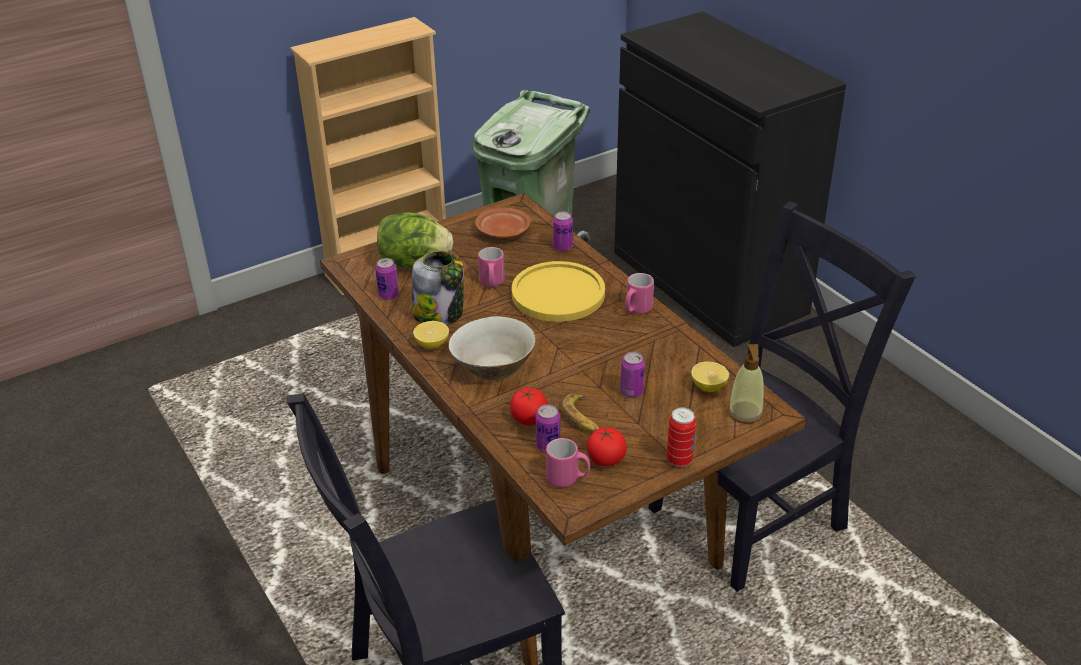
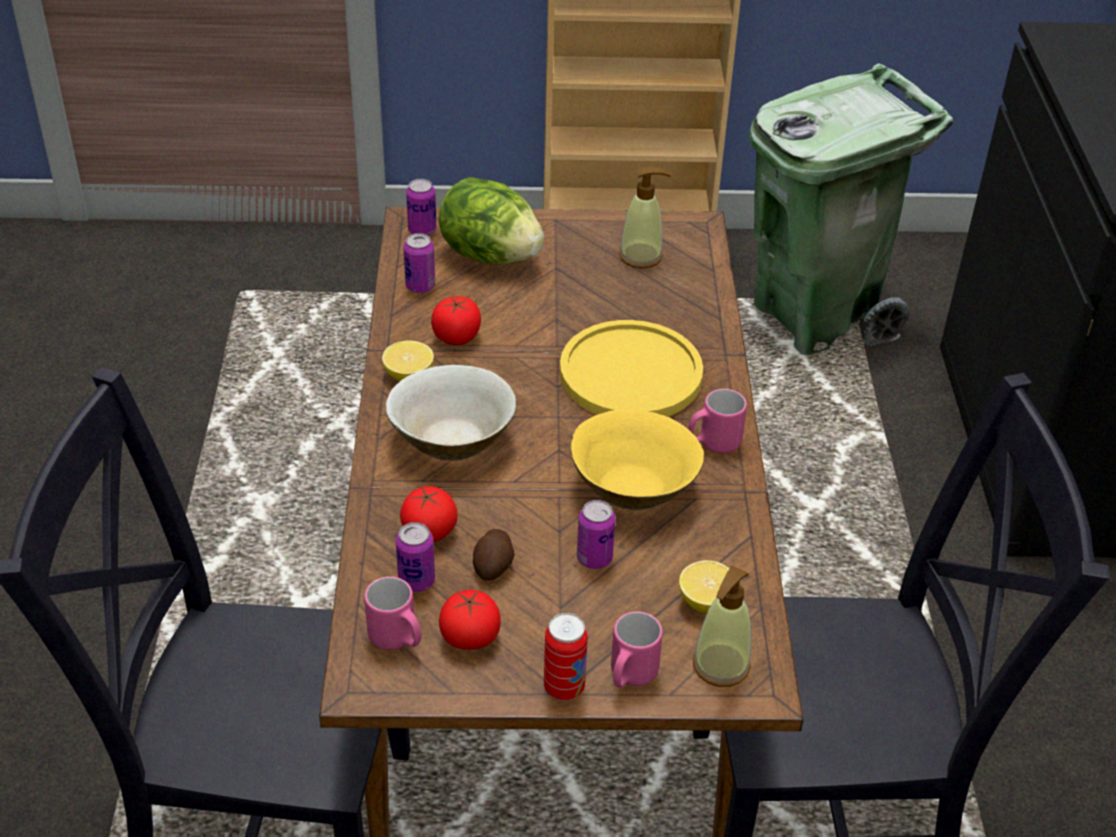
camera: 30 degrees right, 5 degrees up
jar [412,251,464,325] -> tomato [431,297,481,345]
brown plate [475,207,531,239] -> soap dispenser [619,167,671,268]
pink mug [478,247,505,287] -> pink mug moved to [611,611,663,688]
can [553,211,573,251] -> can moved to [406,179,437,235]
banana [561,393,599,433] -> potato [473,529,515,581]
none -> yellow bowl [571,409,704,510]

